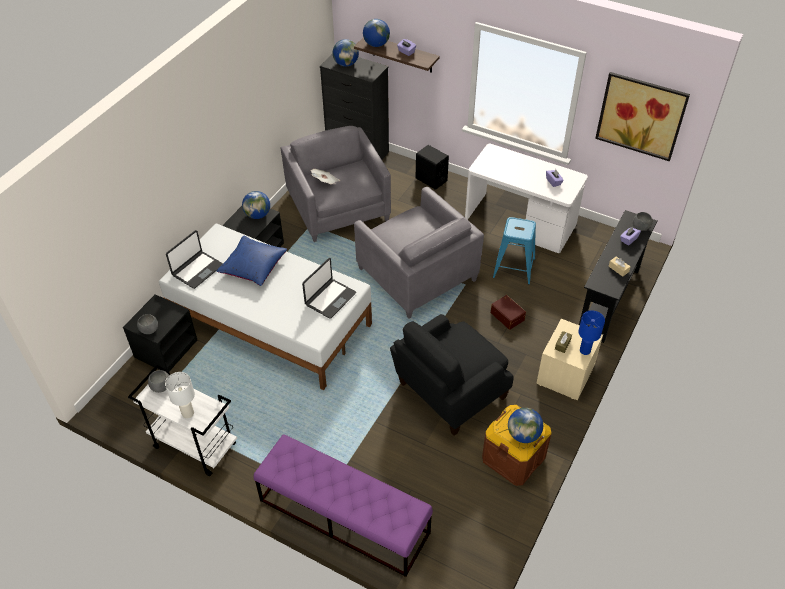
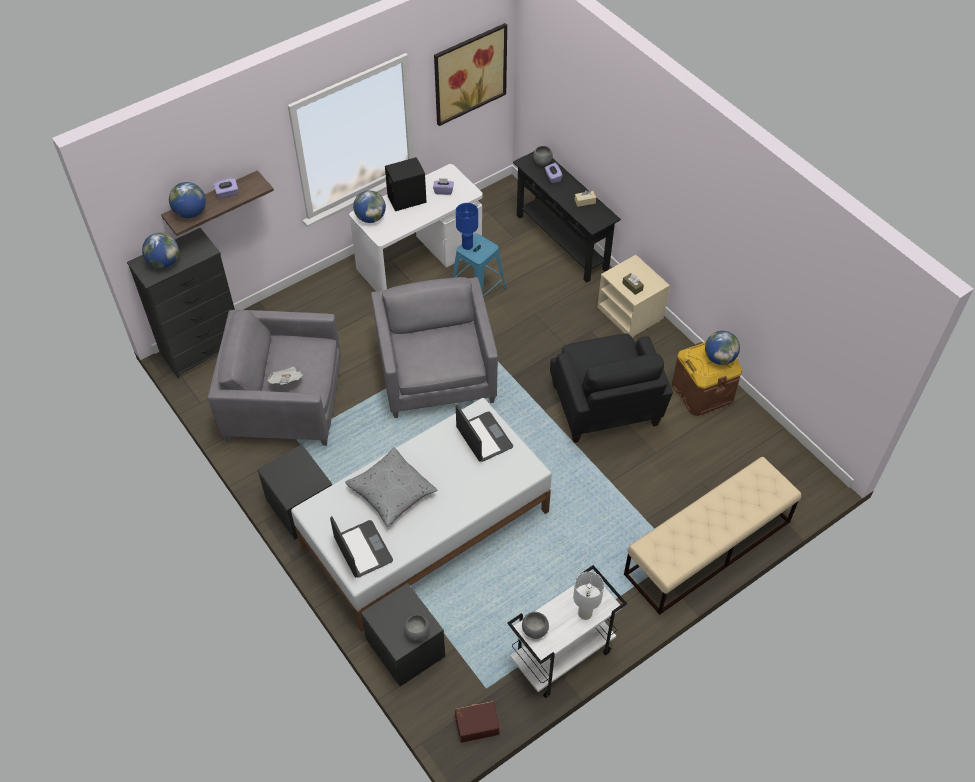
camera: 65 degrees left, 5 degrees up
blue pillow [217,236,287,286] -> grey pillow [345,447,437,526]
globe [242,191,270,219] -> globe moved to [353,190,386,223]
purple bench [254,434,433,577] -> beige bench [624,457,801,615]
grey armchair [354,187,484,319] -> grey armchair turned 90 degrees counterclockwise [371,277,498,418]
black speaker [416,145,449,190] -> black speaker moved to [385,157,426,211]
brown storage box [491,295,526,330] -> brown storage box moved to [455,701,500,743]
blue table lamp [578,310,605,355] -> blue table lamp moved to [456,203,478,250]

